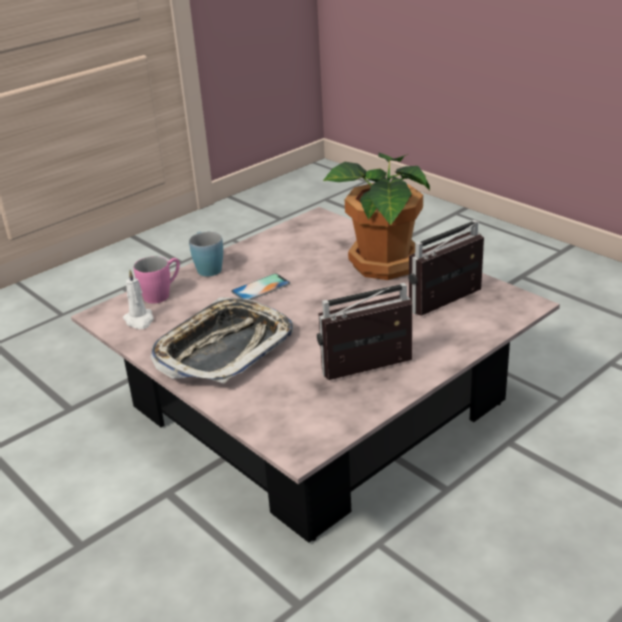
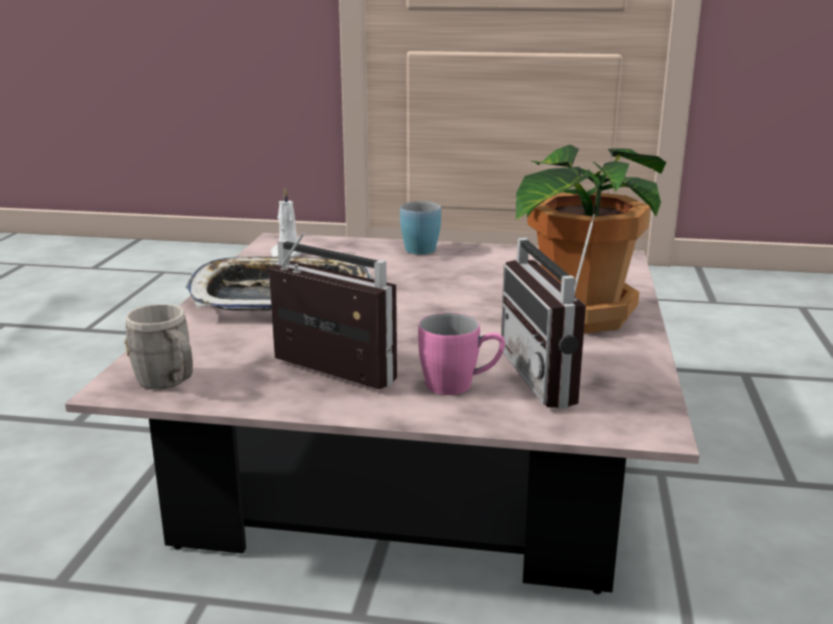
camera: 50 degrees right, 10 degrees down
pink mug [134,256,180,304] -> pink mug moved to [418,313,505,395]
phone [231,273,291,300] -> none
radio [408,220,484,316] -> radio turned 120 degrees counterclockwise [501,214,595,409]
none -> grey mug [124,304,193,389]

